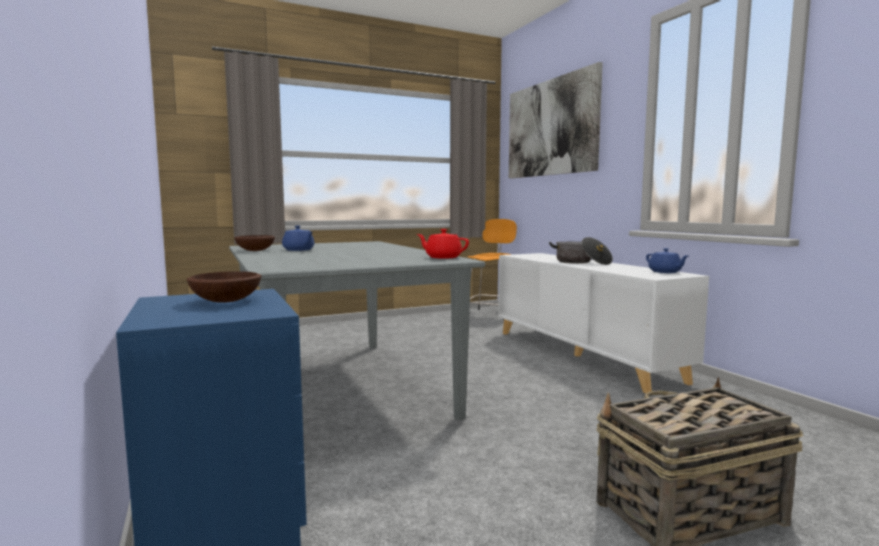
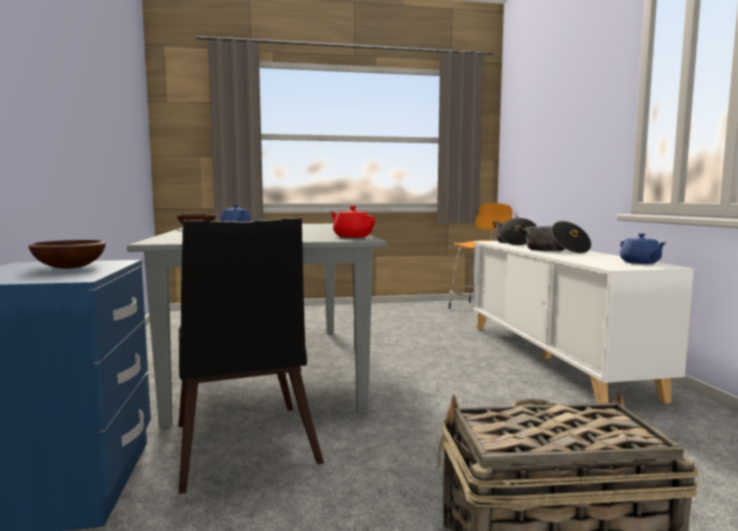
camera: 15 degrees right, 0 degrees up
picture [509,62,603,178] -> none
none -> black chair [178,218,324,494]
none -> cooking pot [493,218,536,246]

